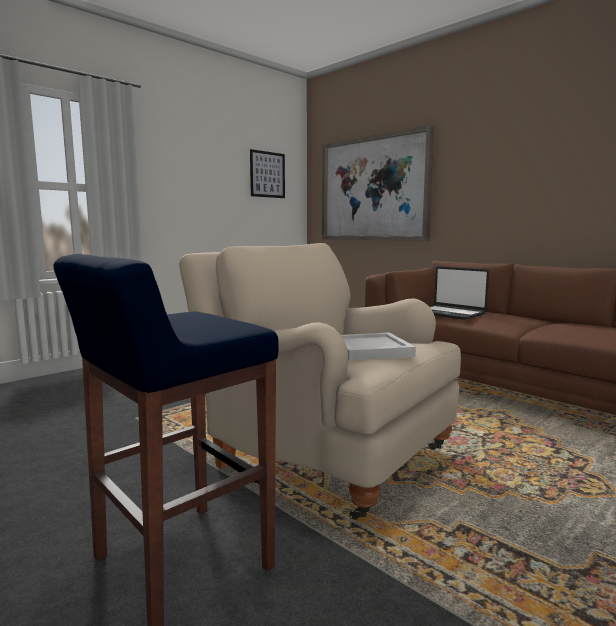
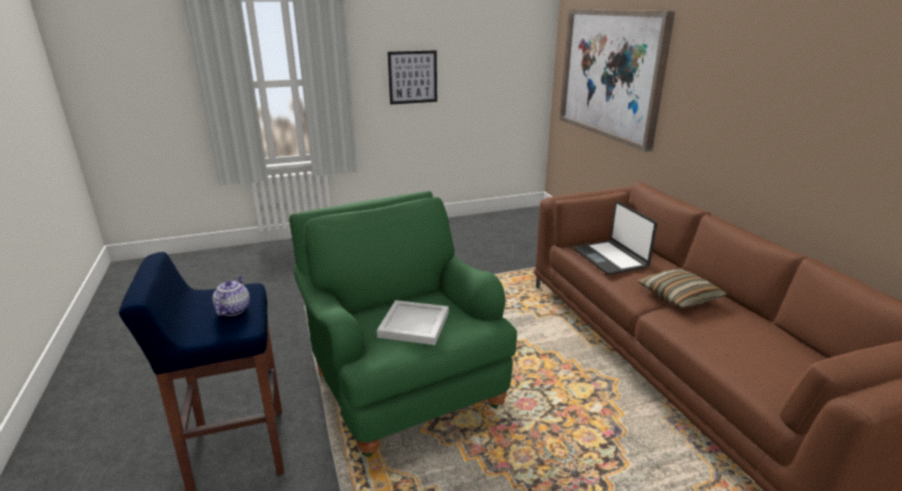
camera: 25 degrees right, 15 degrees up
beige armchair [179,243,461,520] -> green armchair [289,191,517,457]
picture [250,149,285,198] -> picture moved to [387,50,437,105]
none -> teapot [212,275,250,316]
none -> pillow [638,269,728,308]

